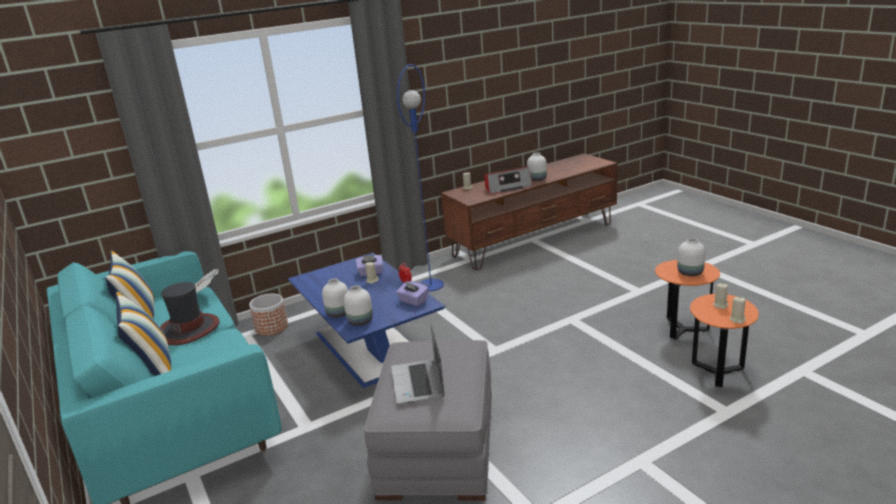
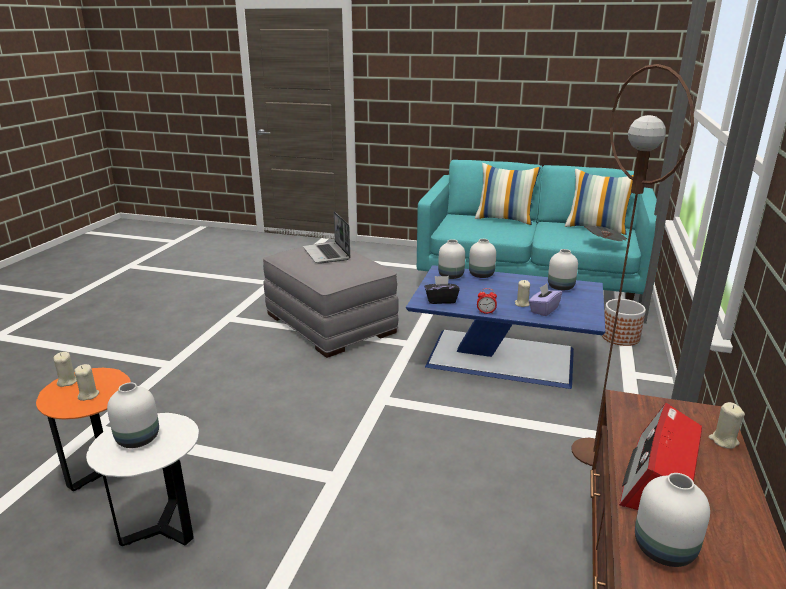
camera: 135 degrees right, 0 degrees up
hat [160,282,220,345] -> none
laptop [391,324,445,404] -> laptop turned 150 degrees counterclockwise [303,211,350,264]
purple tissue box [396,281,428,306] -> black tissue box [425,276,460,304]
blue floor lamp [397,64,444,291] -> brown floor lamp [572,64,694,466]
orange side table [655,260,720,339] -> white side table [86,413,199,546]
none -> white vase [548,249,578,290]

